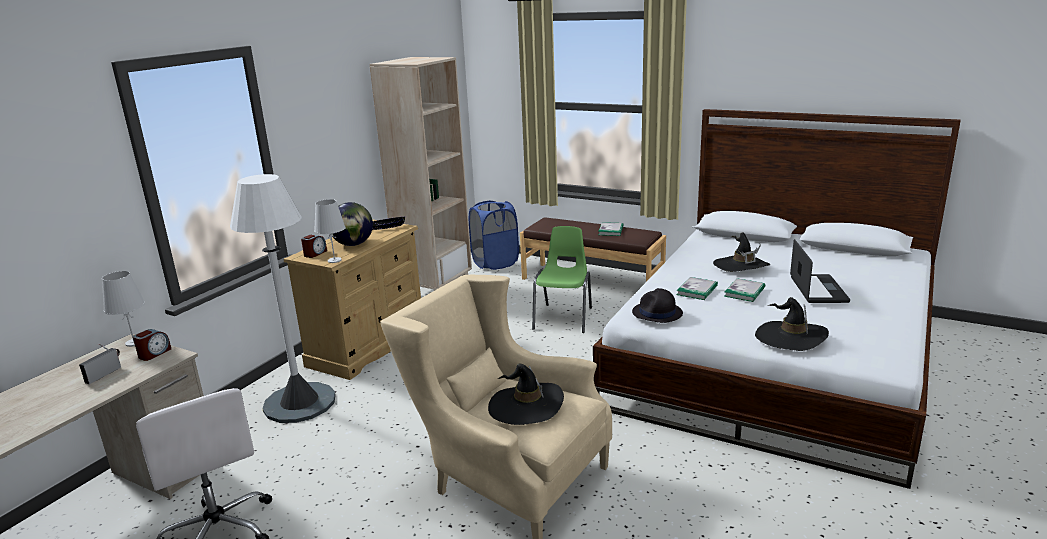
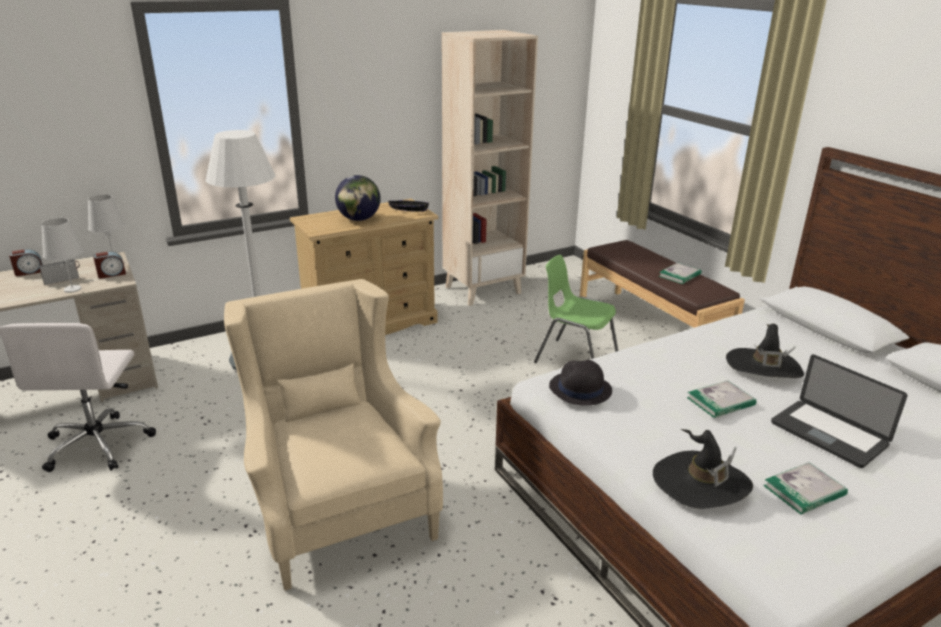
camera: 30 degrees right, 5 degrees up
alarm clock [301,235,327,258] -> alarm clock moved to [9,249,43,276]
white table lamp [314,199,346,263] -> white table lamp moved to [41,218,83,293]
blue laundry basket [469,200,519,270] -> none
black hat [488,364,564,425] -> none
green chair [532,226,592,333] -> green chair turned 105 degrees counterclockwise [534,255,618,363]
book [676,277,718,300] -> book moved to [763,462,848,515]
laptop [790,239,850,303] -> laptop turned 105 degrees clockwise [771,354,907,468]

